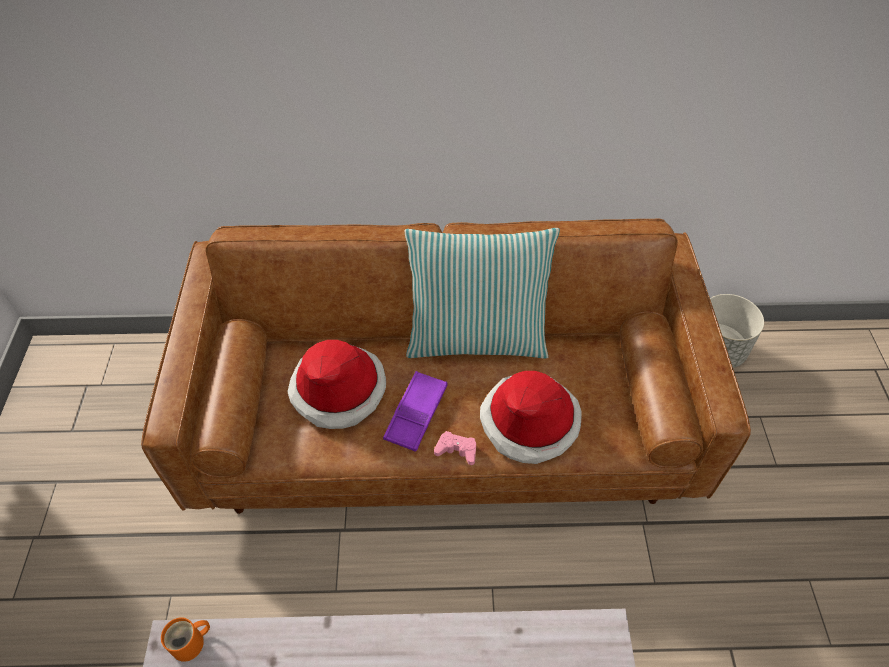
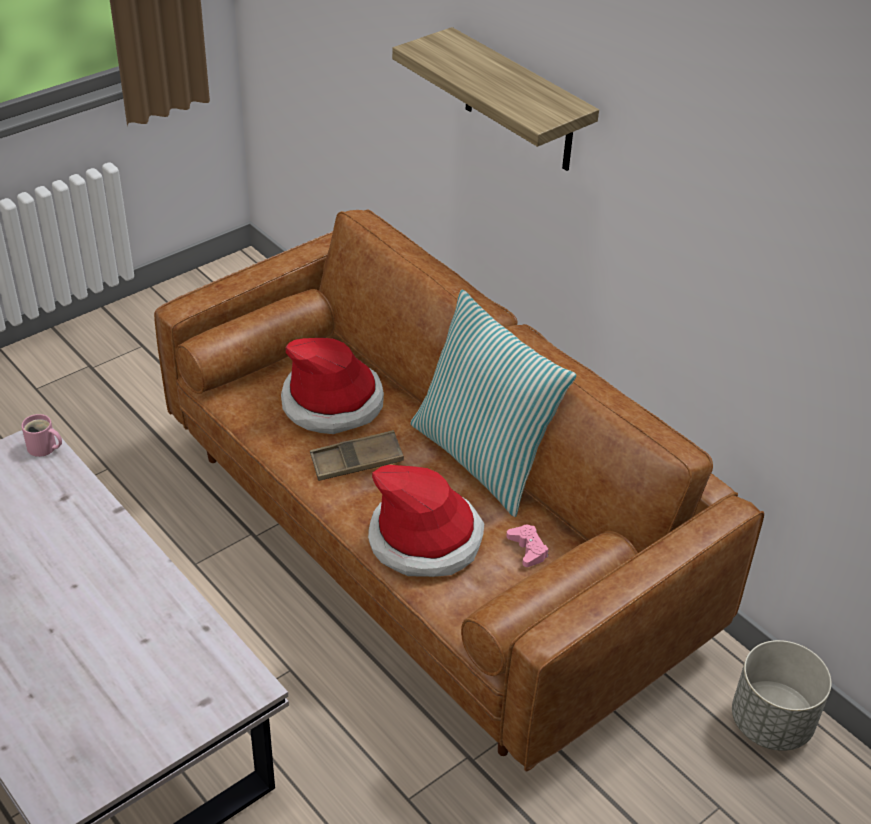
camera: 50 degrees right, 10 degrees down
orange mug [161,617,210,662] -> pink mug [22,414,62,457]
purple tray [383,371,447,452] -> brown tray [310,430,404,481]
pink game controller [434,431,476,465] -> pink game controller moved to [506,525,549,567]
none -> shelf [392,27,599,171]

